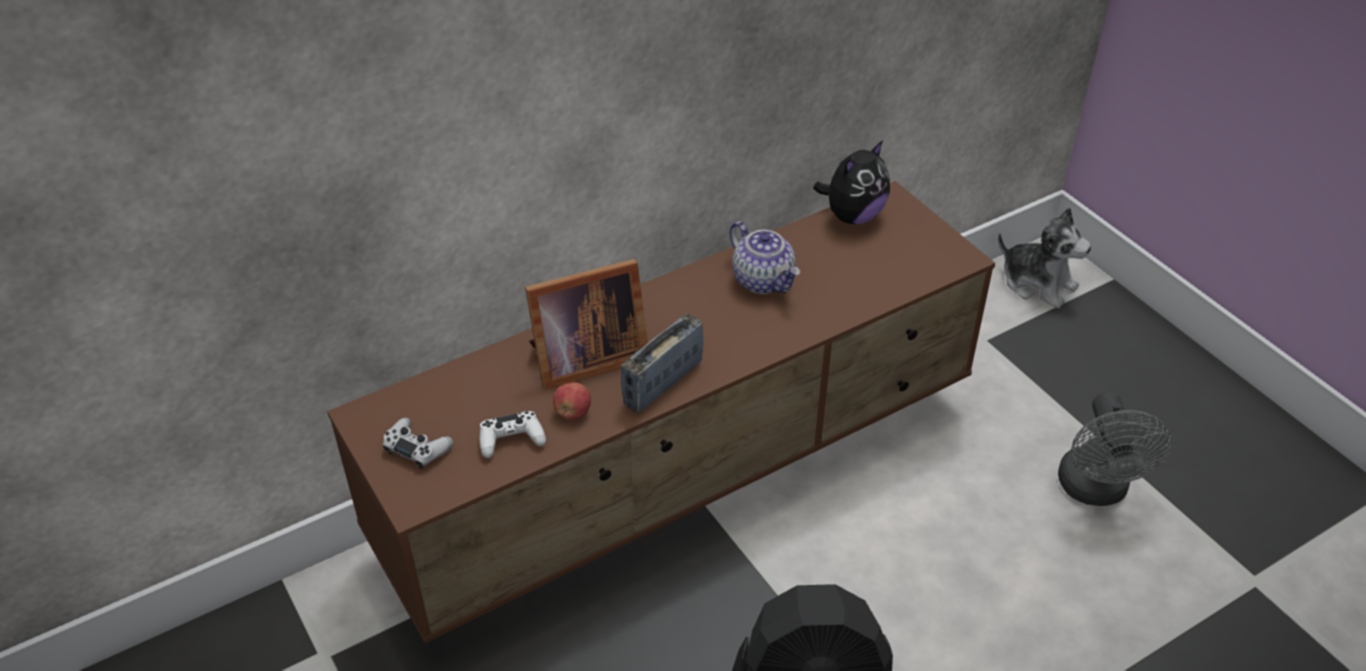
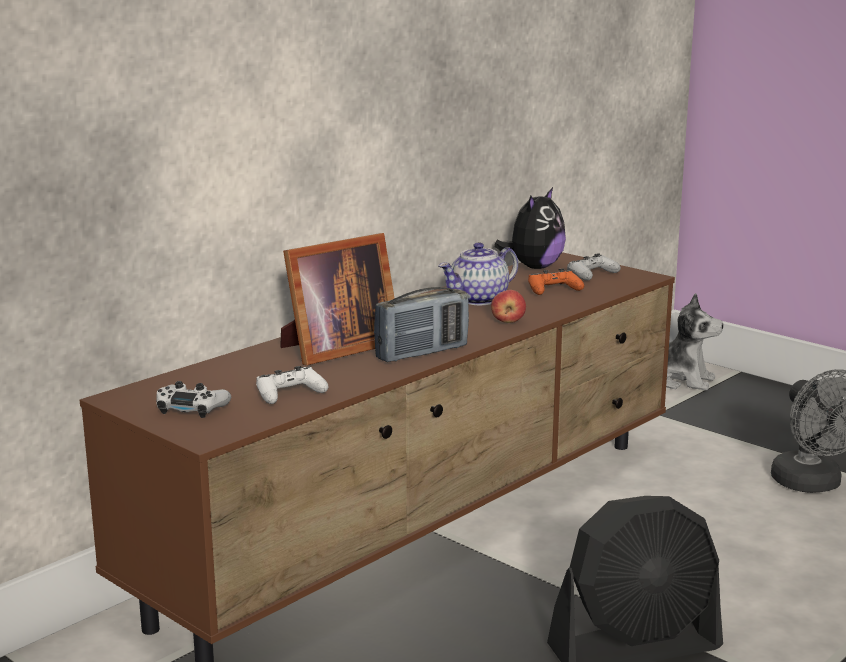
camera: 15 degrees left, 25 degrees down
apple [553,382,591,420] -> apple moved to [491,290,526,323]
radio [621,314,704,413] -> radio turned 150 degrees counterclockwise [374,287,469,362]
teapot [730,221,800,294] -> teapot turned 105 degrees clockwise [439,242,518,305]
none -> orange game controller [528,269,584,295]
none -> white game controller [567,253,621,281]

